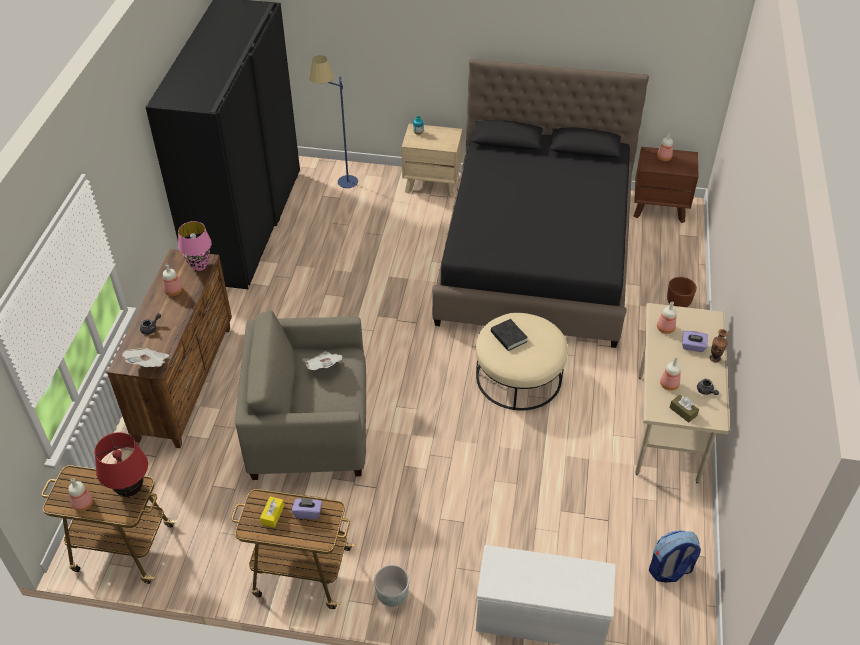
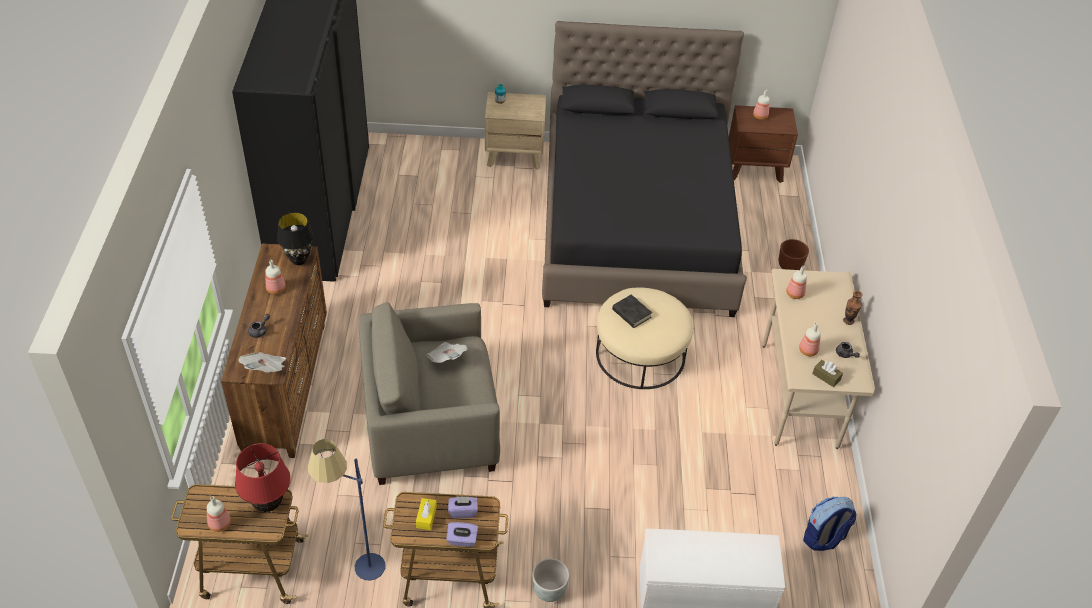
camera: 10 degrees left, 0 degrees up
pink table lamp [178,221,212,271] -> black table lamp [277,212,313,265]
blue floor lamp [309,55,358,188] -> blue floor lamp moved to [308,439,385,580]
purple tissue box [682,331,708,352] -> purple tissue box moved to [446,522,478,547]

